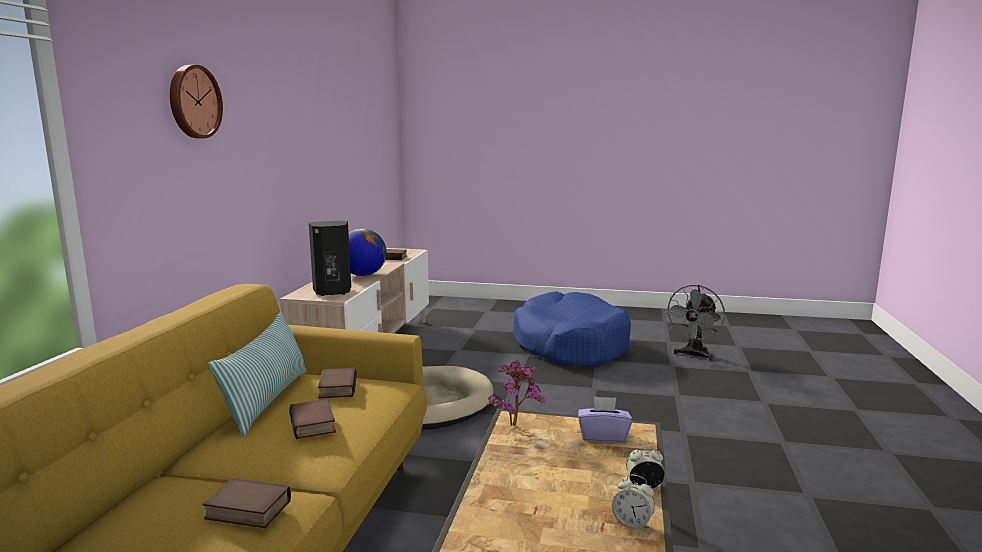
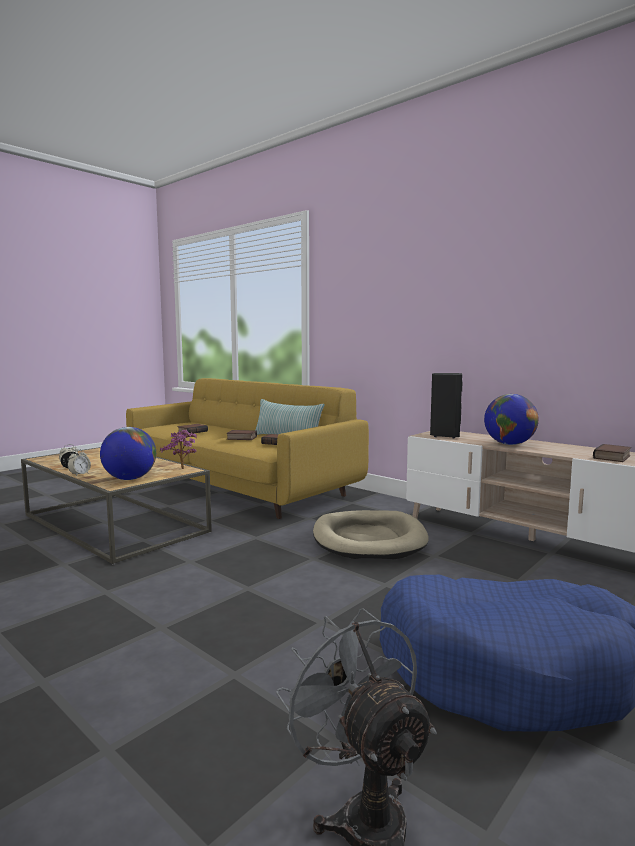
camera: 120 degrees right, 5 degrees down
wall clock [170,65,223,138] -> none
purple tissue box [578,396,632,443] -> globe [100,427,156,480]

